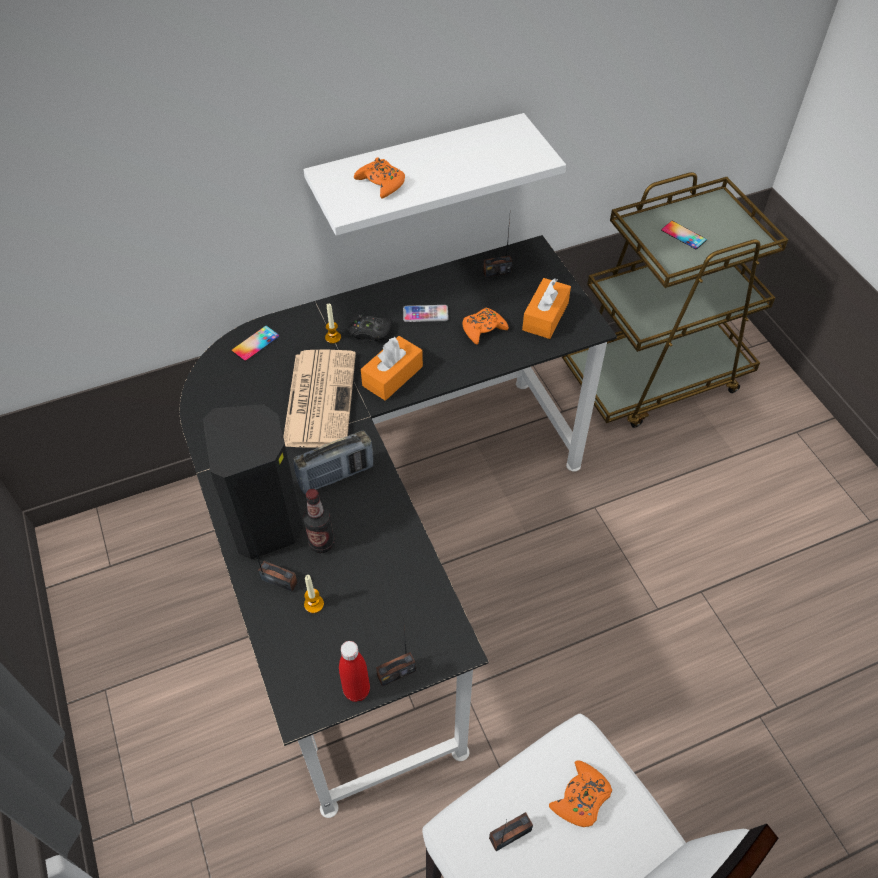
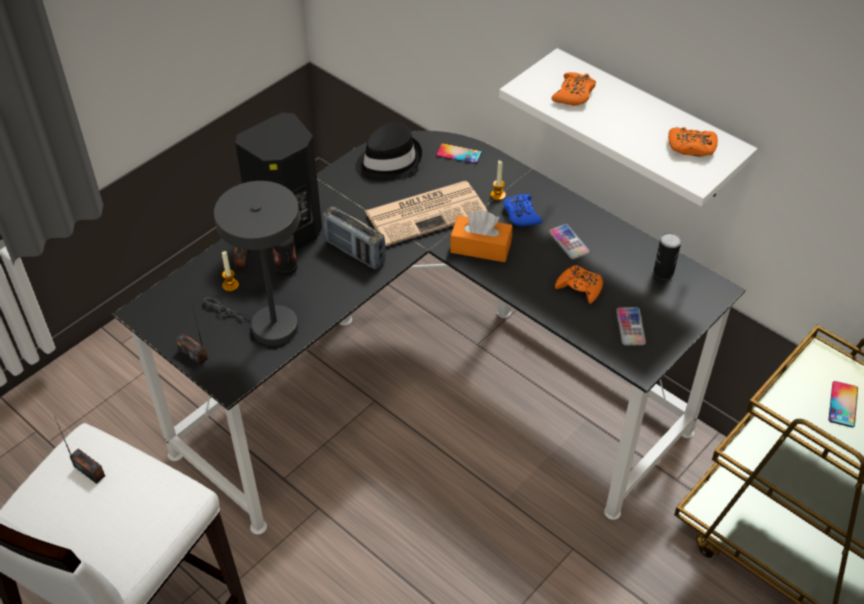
camera: 65 degrees right, 5 degrees down
red bottle [339,641,370,702] -> none
black game controller [348,313,393,341] -> blue game controller [503,194,542,226]
radio [483,217,512,277] -> can [653,233,681,280]
orange tissue box [522,278,571,339] -> phone [616,307,646,345]
orange game controller [549,760,612,827] -> orange game controller moved to [668,127,718,157]
none -> grey table lamp [203,181,300,346]
none -> black hat [355,122,422,182]

